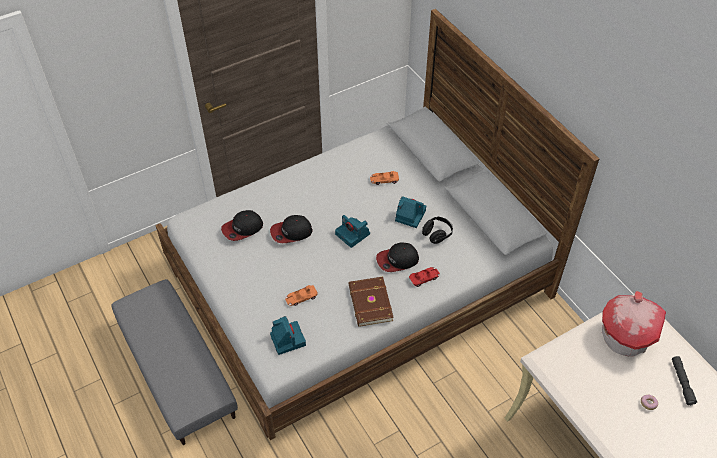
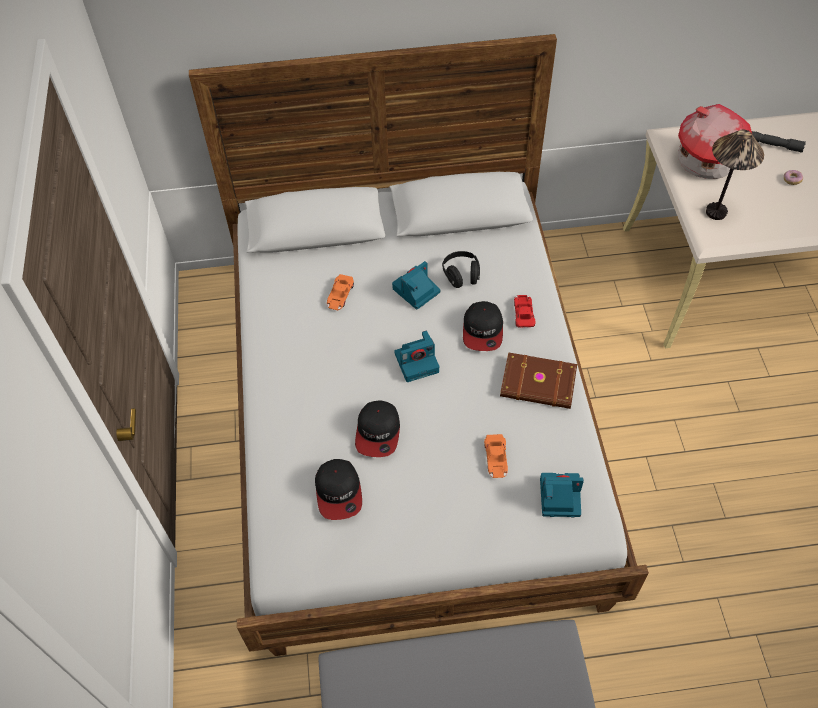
camera: 65 degrees left, 5 degrees up
none -> table lamp [706,130,764,220]

